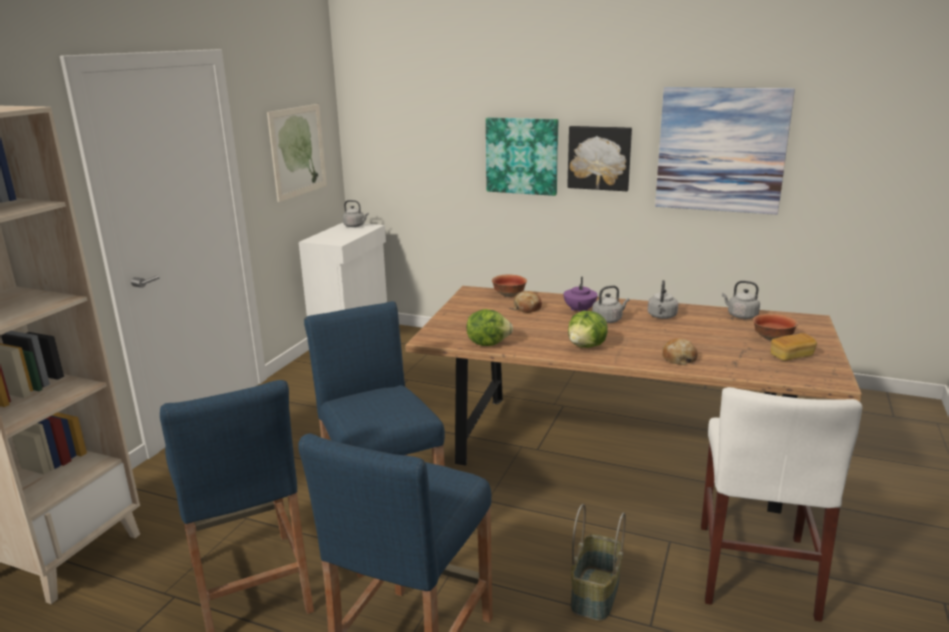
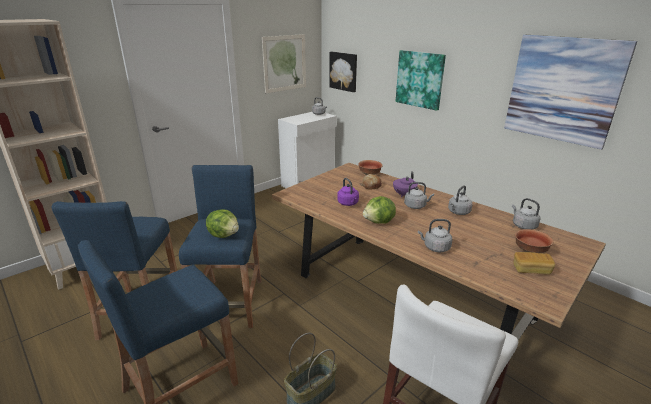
camera: 25 degrees right, 5 degrees up
lettuce [466,309,513,346] -> lettuce moved to [206,209,239,238]
picture [567,126,632,191] -> picture moved to [329,52,357,92]
bread [662,338,698,365] -> grey kettle [418,219,452,252]
none -> purple kettle [337,178,359,206]

